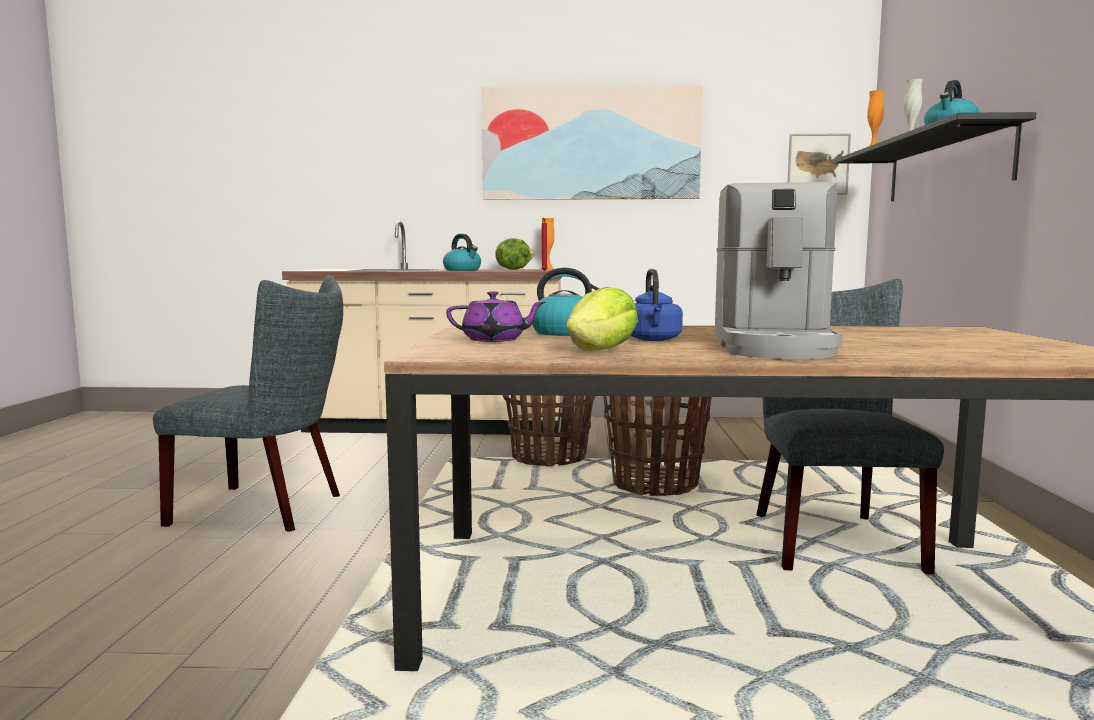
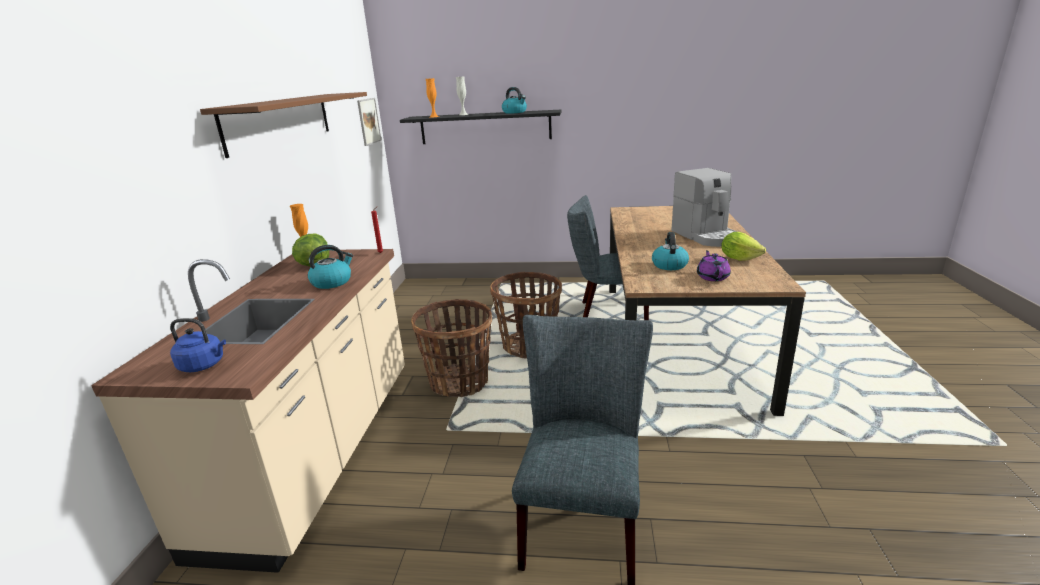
camera: 85 degrees left, 15 degrees up
picture [481,85,703,200] -> brown shelf [200,92,367,158]
blue kettle [631,269,683,341] -> blue kettle moved to [170,318,226,372]
coffee machine [715,182,843,359] -> coffee machine turned 60 degrees clockwise [672,168,737,247]

